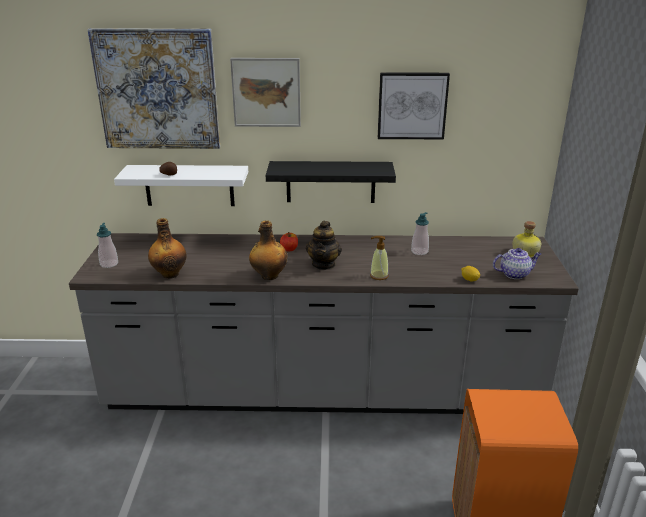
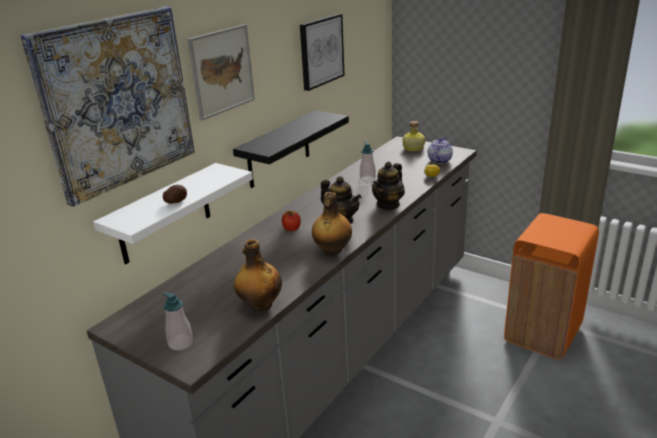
camera: 55 degrees left, 0 degrees up
soap dispenser [370,236,389,280] -> teapot [372,161,405,210]

